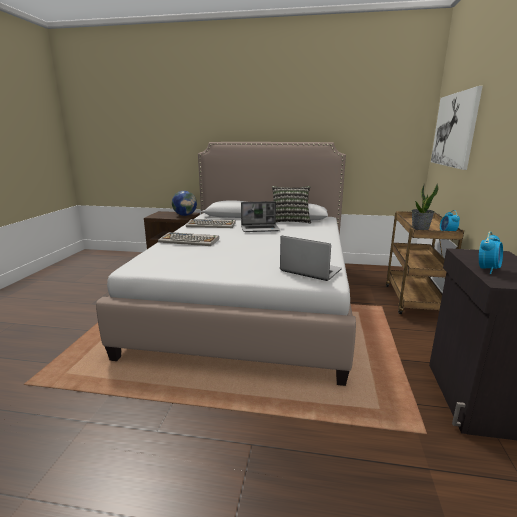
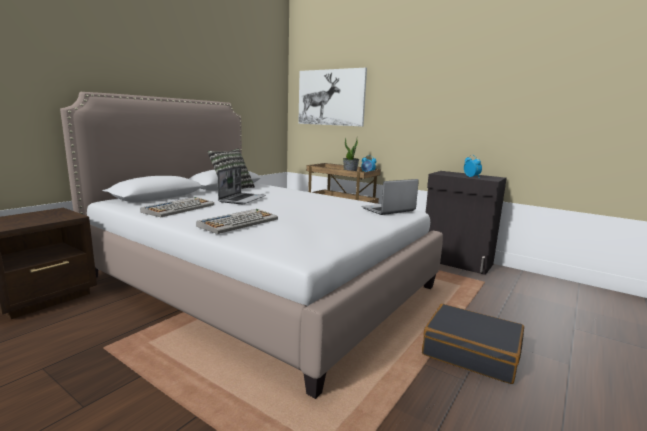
camera: 65 degrees left, 5 degrees down
globe [172,191,197,216] -> none
none -> black suitcase [422,304,524,384]

